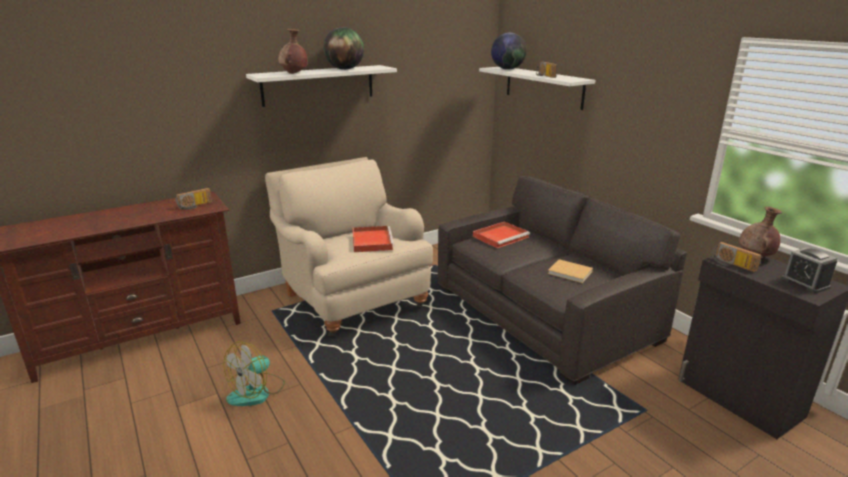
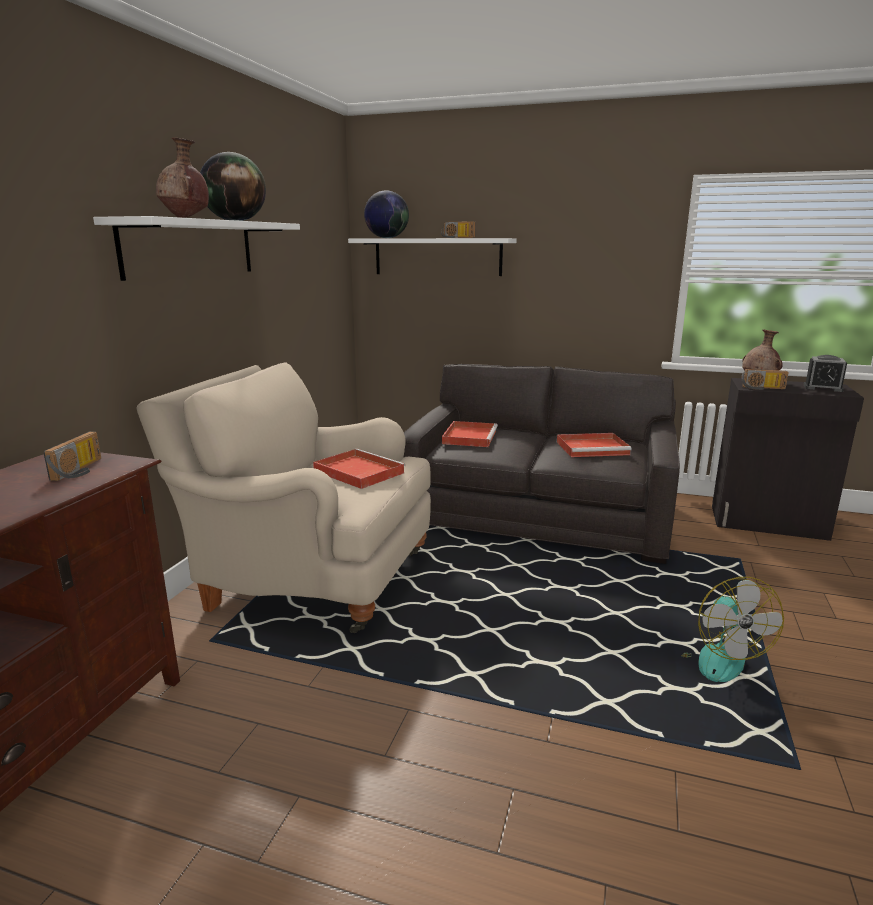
camera: 40 degrees left, 5 degrees down
fan [224,341,285,406] -> fan moved to [681,577,784,682]
beige book [548,259,593,283] -> red tray [557,433,632,457]

